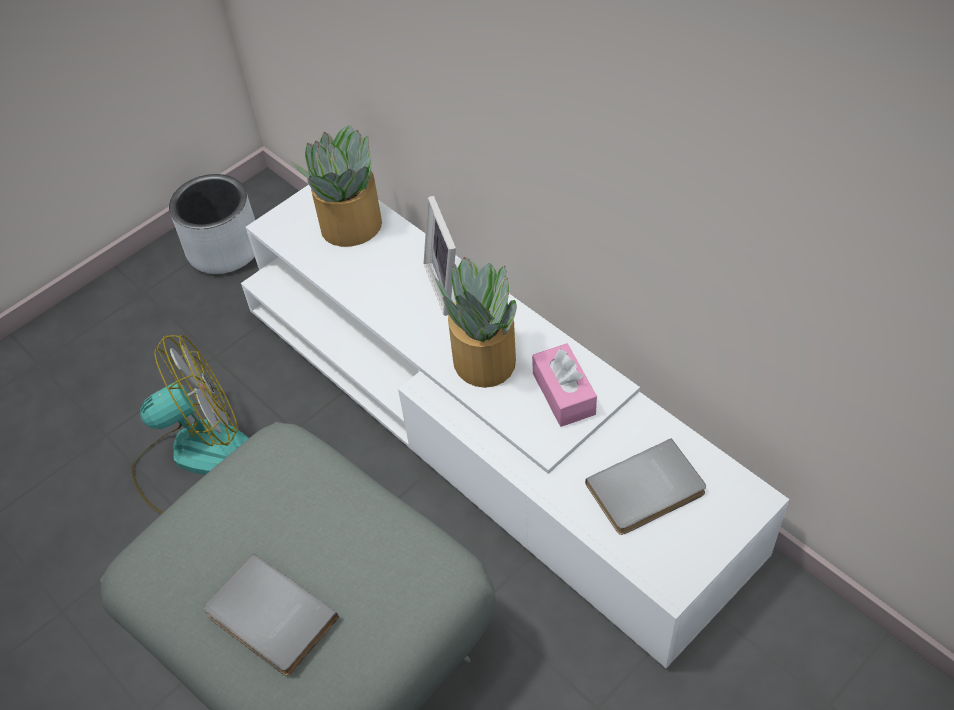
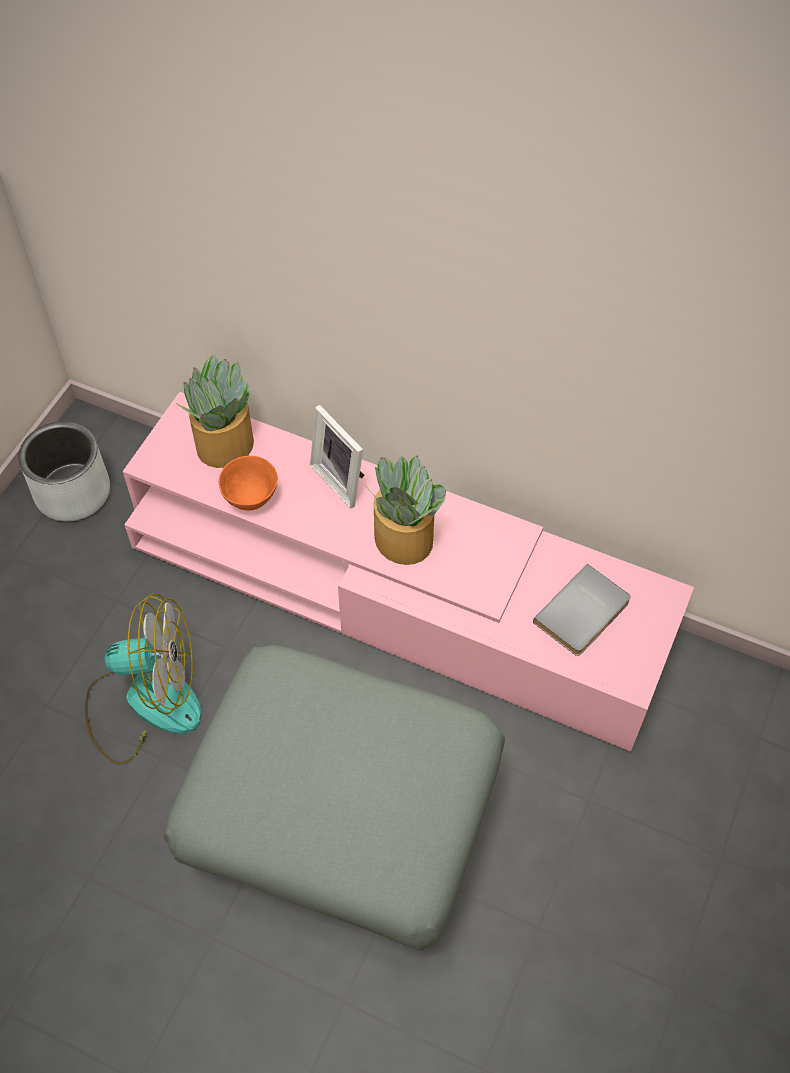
camera: 25 degrees left, 5 degrees up
fan [131,335,249,514] -> fan turned 45 degrees clockwise [85,593,202,765]
grey book [204,553,339,676] -> none
white tv stand [241,185,789,668] -> pink tv stand [123,392,694,752]
pink tissue box [532,343,597,427] -> none
none -> orange bowl [218,456,278,510]

